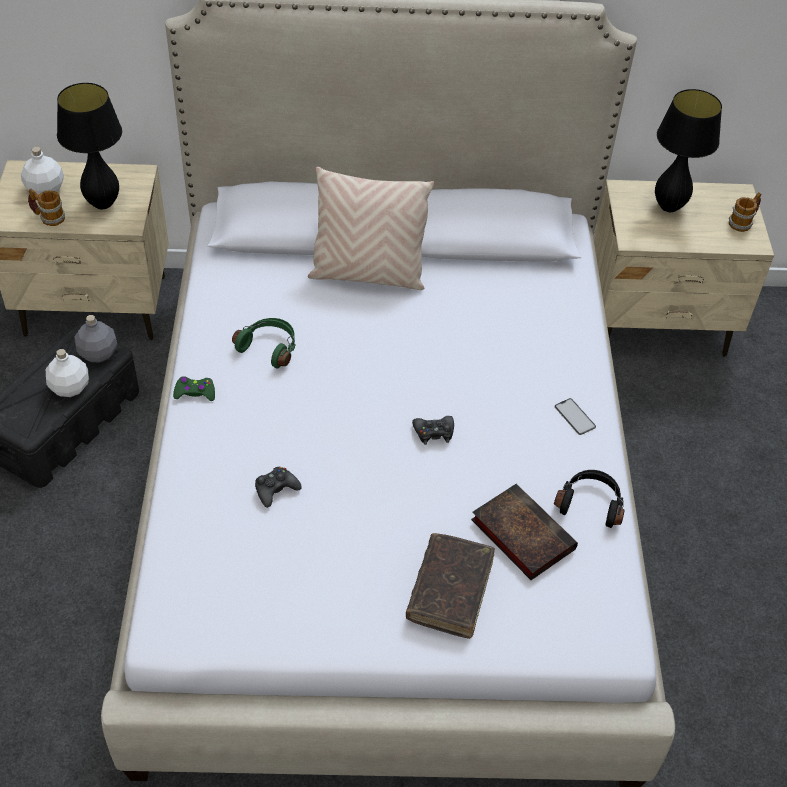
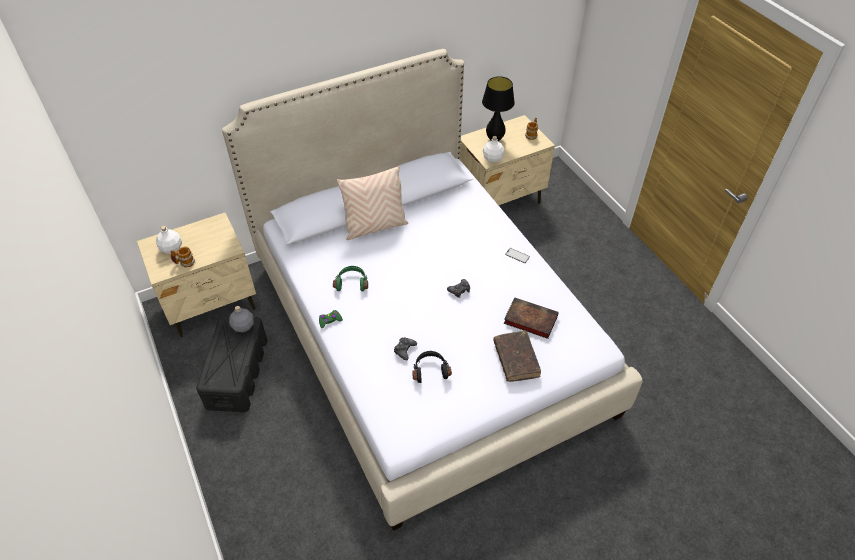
camera: 25 degrees left, 0 degrees up
white bottle [46,349,89,397] -> white bottle moved to [483,136,504,163]
black table lamp [57,83,122,209] -> none
black headphones [554,470,625,528] -> black headphones moved to [412,351,452,383]

